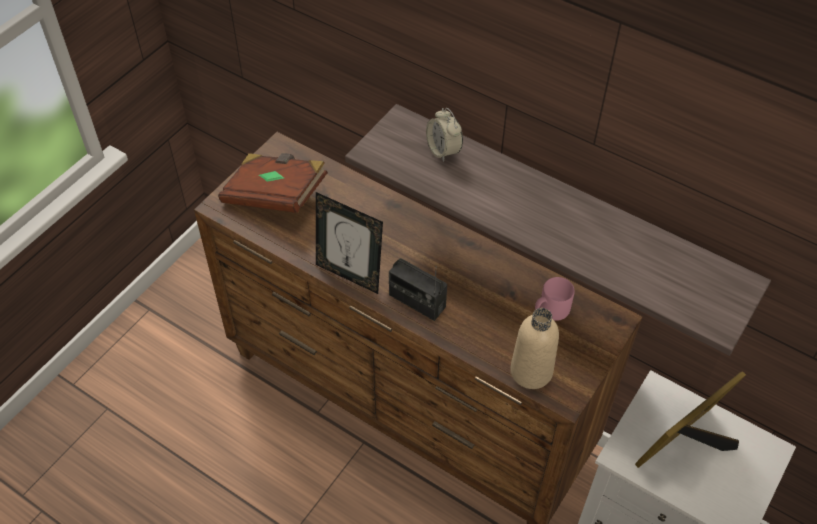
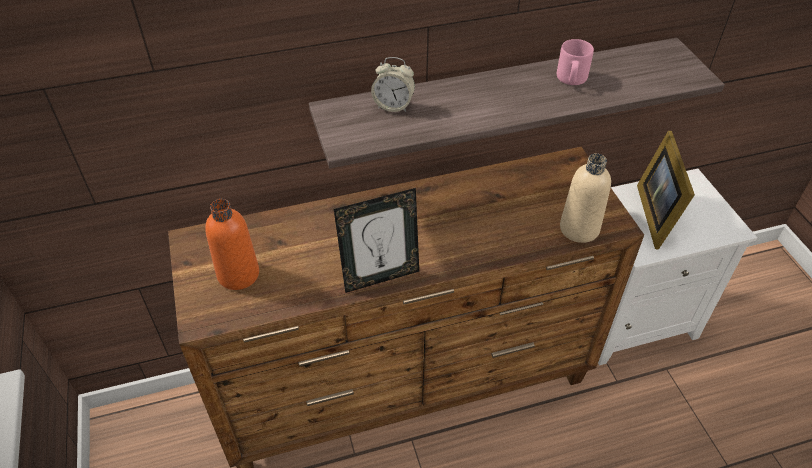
camera: 50 degrees left, 5 degrees down
brown book [218,153,328,213] -> orange bottle [205,199,259,290]
radio [389,258,447,321] -> none
pink mug [535,277,575,321] -> pink mug moved to [557,39,594,85]

